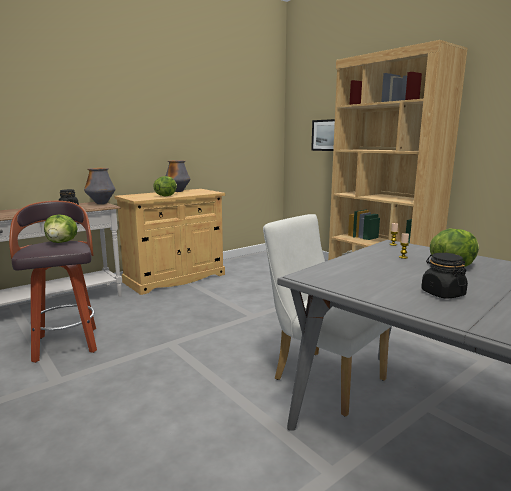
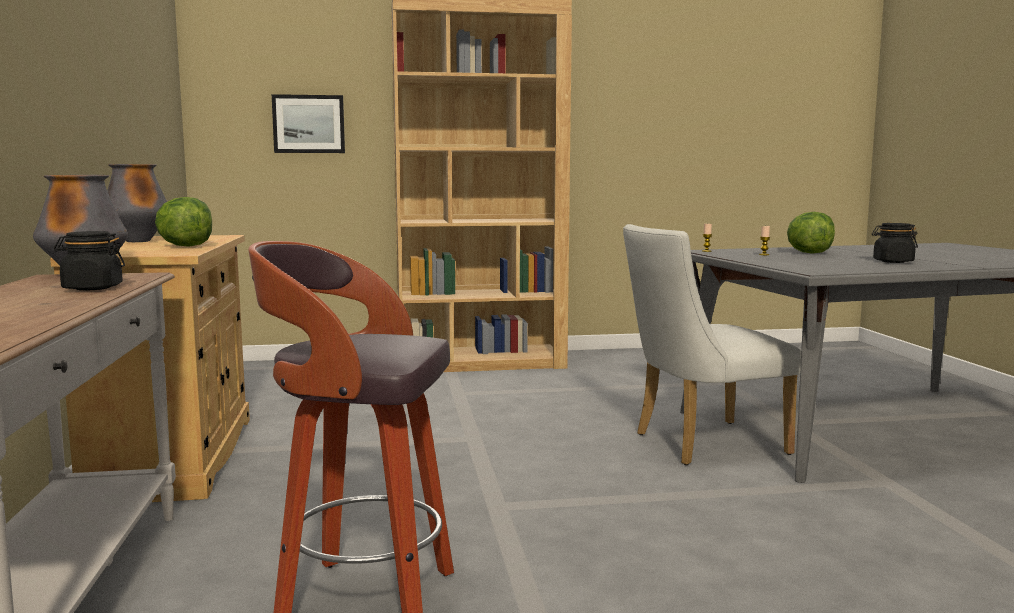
camera: 60 degrees left, 5 degrees down
lettuce [44,214,78,243] -> none

